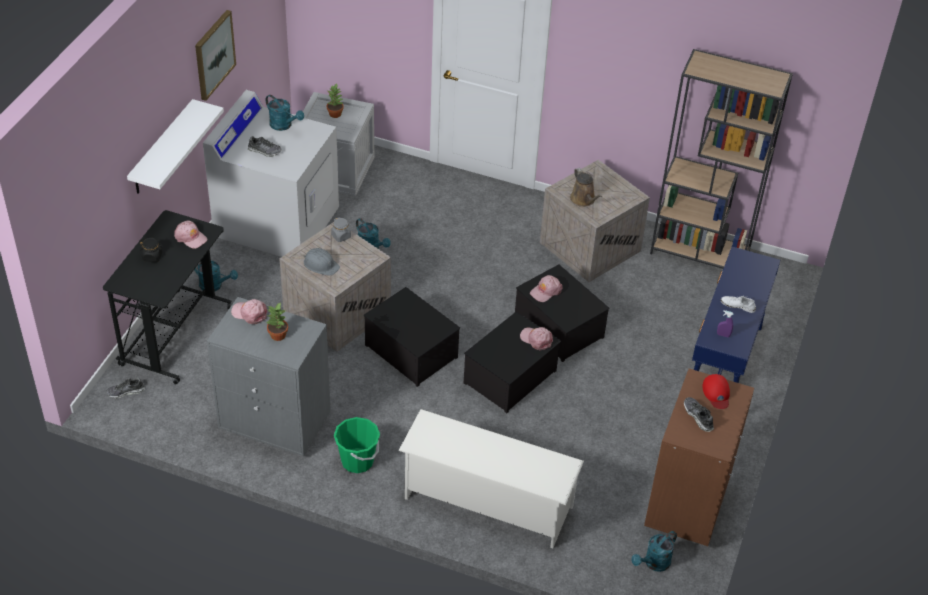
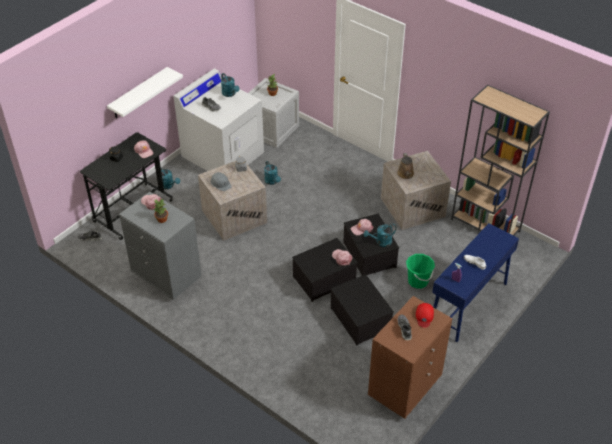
camera: 20 degrees right, 0 degrees up
picture [195,10,236,101] -> none
green bucket [334,417,380,473] -> green bucket moved to [406,254,435,289]
storage box [364,287,460,387] -> storage box moved to [331,274,394,346]
white shoe rack [399,409,584,548] -> none
turquoise watering can [631,531,677,572] -> turquoise watering can moved to [364,224,397,247]

